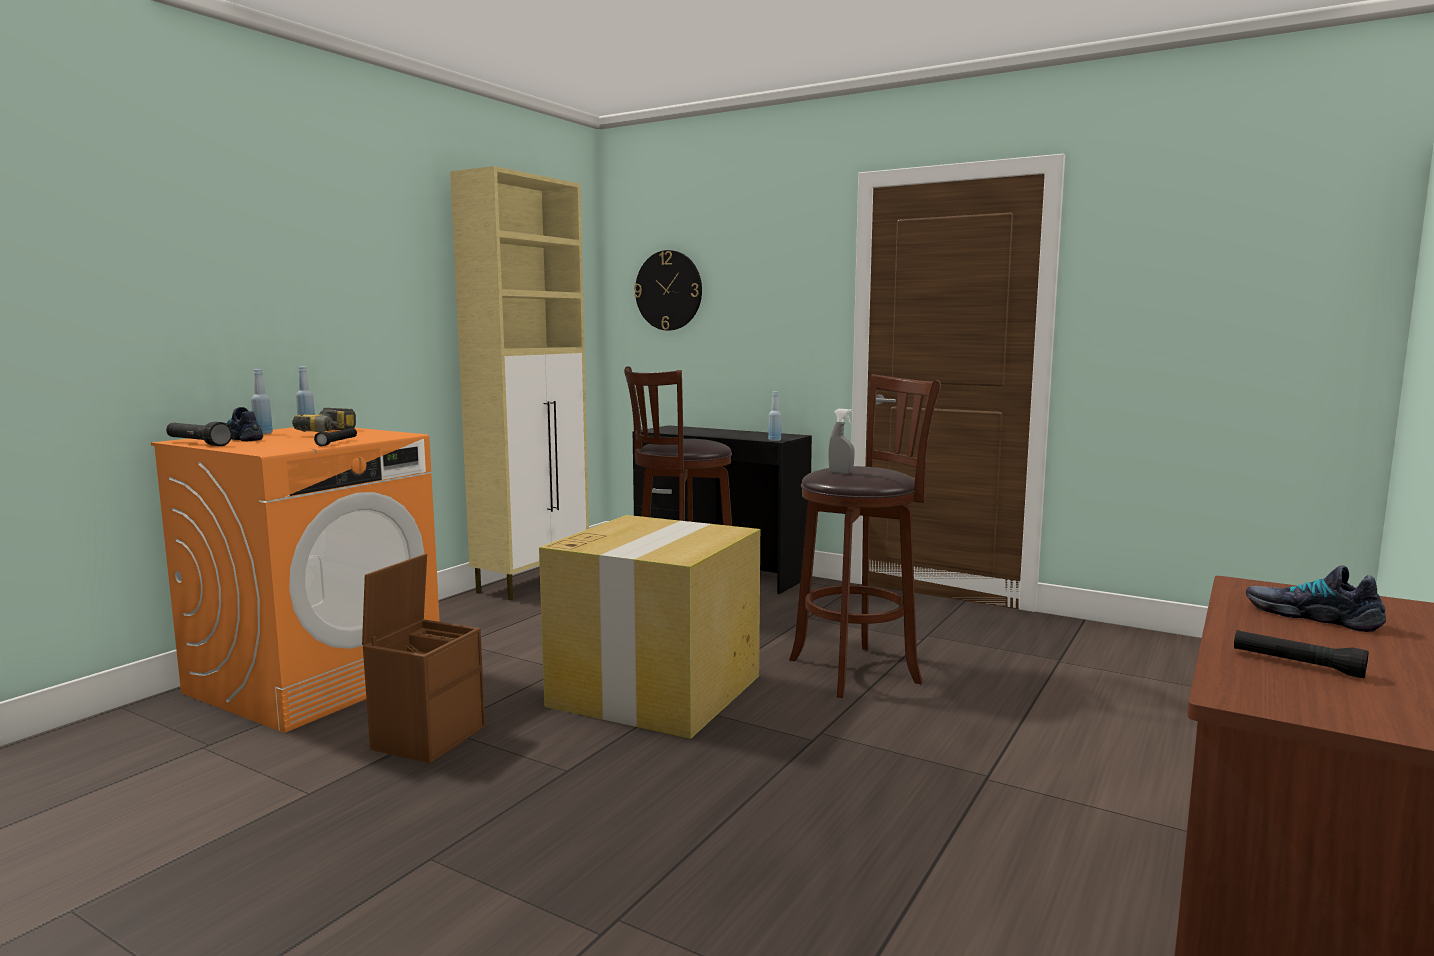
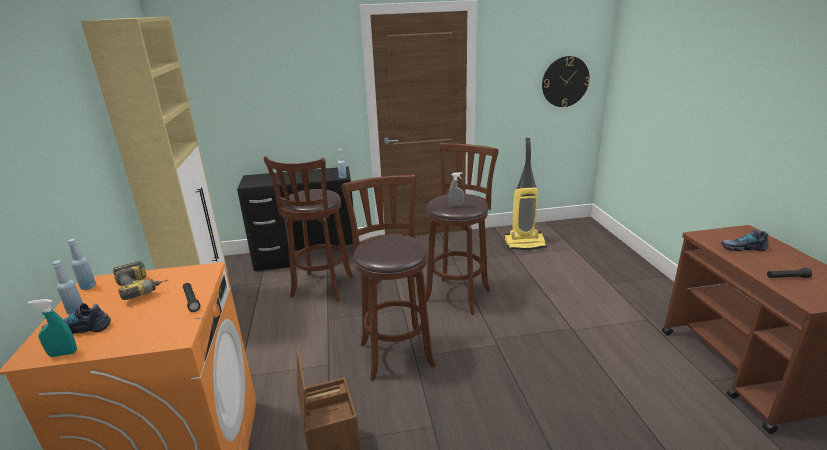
camera: 40 degrees left, 15 degrees up
black flashlight [166,422,232,446] -> turquoise spray bottle [28,299,77,357]
cardboard box [539,515,760,739] -> brown stool [341,175,436,381]
wall clock [634,250,702,331] -> wall clock moved to [542,56,590,107]
none -> vacuum cleaner [504,138,547,250]

